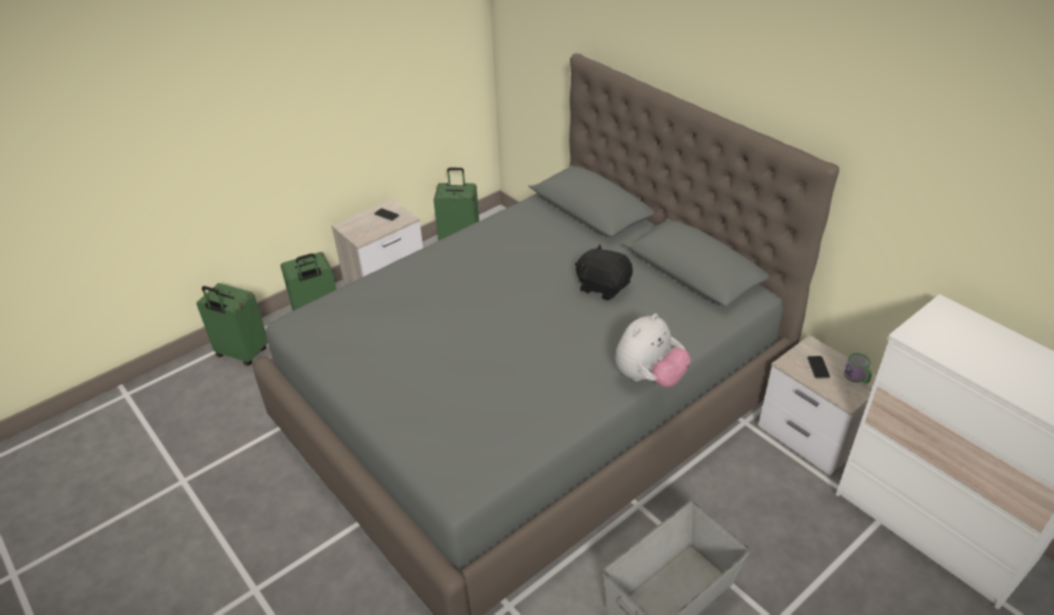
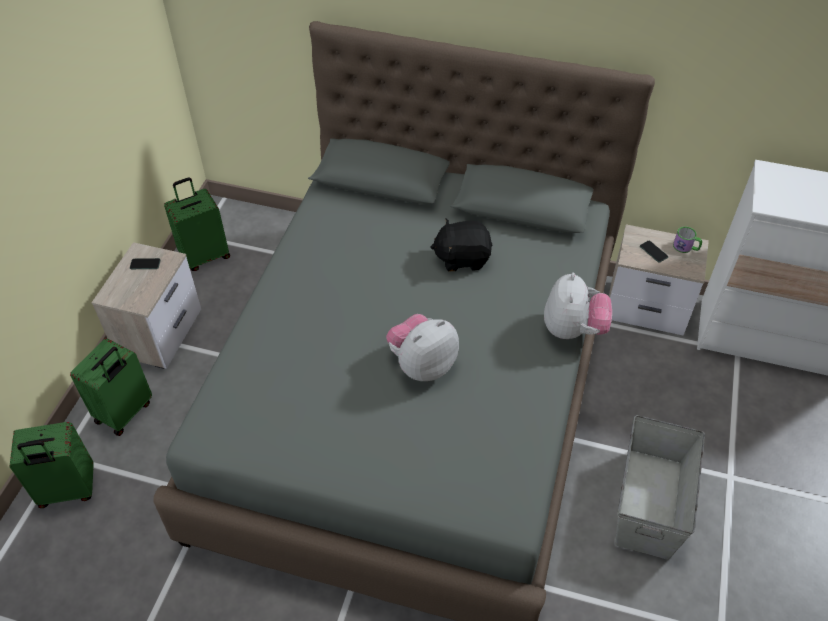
camera: 35 degrees left, 10 degrees up
none -> plush toy [386,314,459,381]

